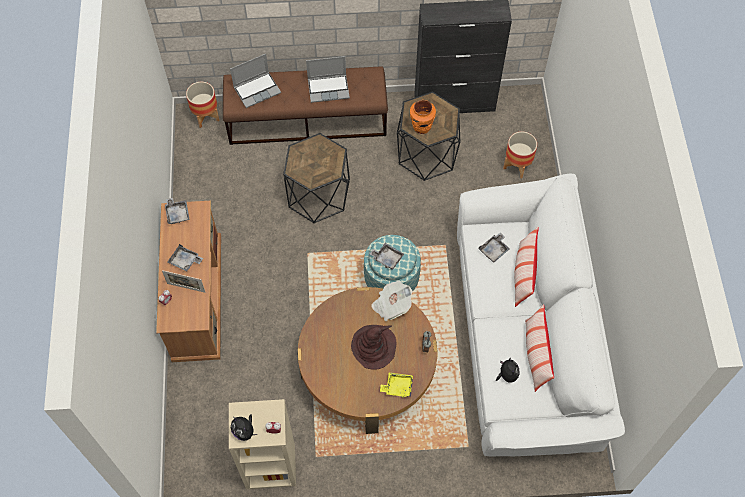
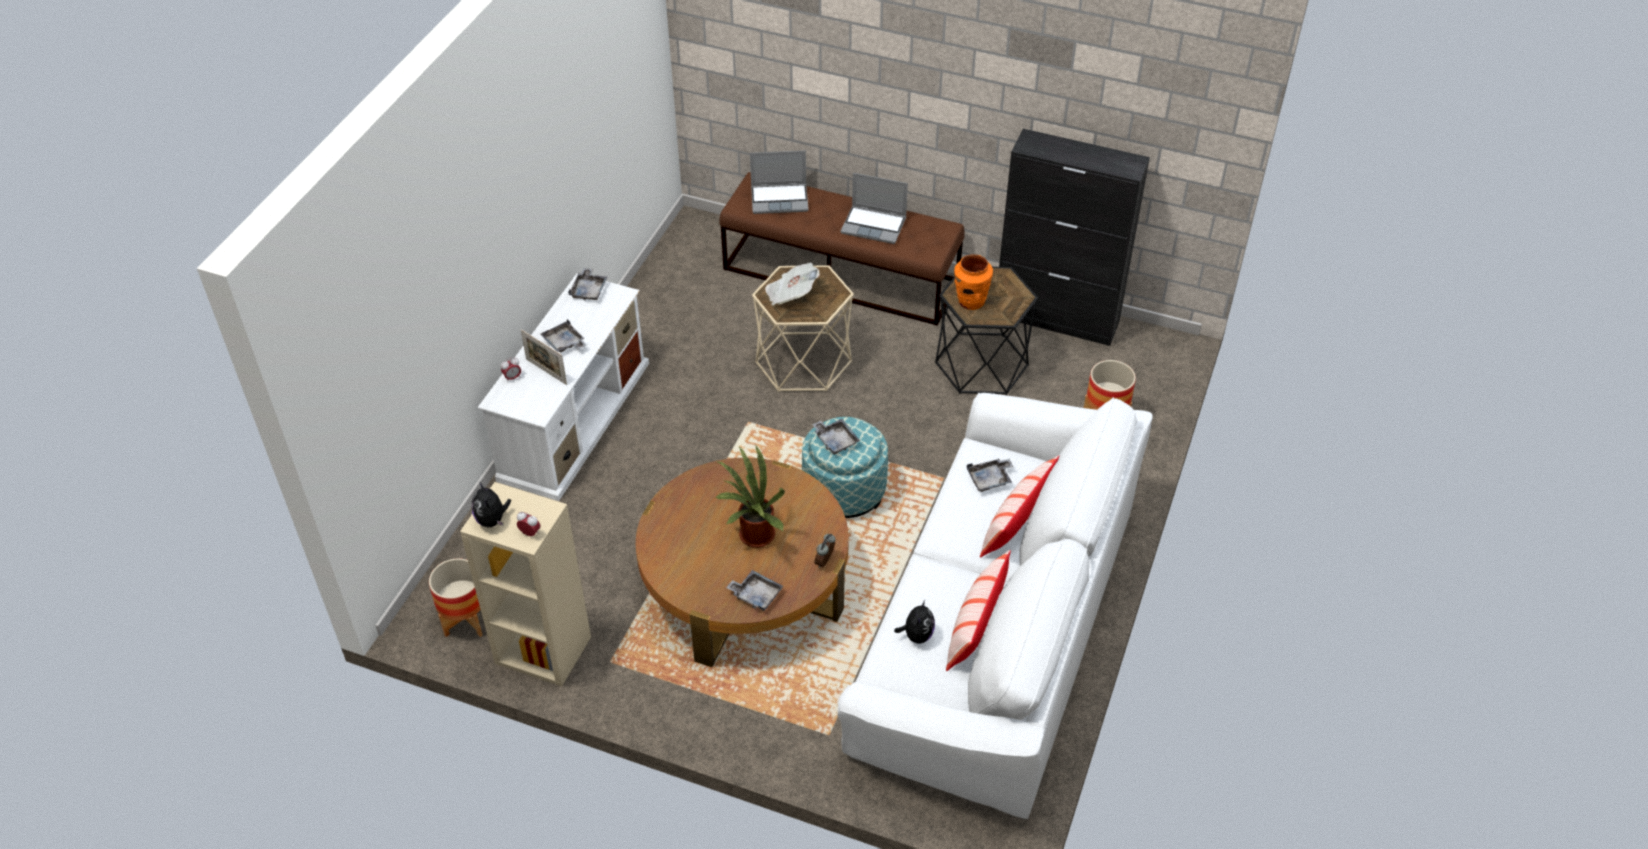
camera: 25 degrees right, 15 degrees down
brown tv stand [156,201,221,362] -> white tv stand [477,273,649,501]
planter [186,82,219,128] -> planter moved to [429,558,483,637]
black side table [283,133,350,223] -> beige side table [752,265,854,392]
brown hat [351,325,396,370] -> potted plant [714,445,785,548]
newspaper [371,280,413,321] -> newspaper moved to [765,263,820,306]
yellow tray [380,373,413,398] -> grey tray [726,570,783,611]

